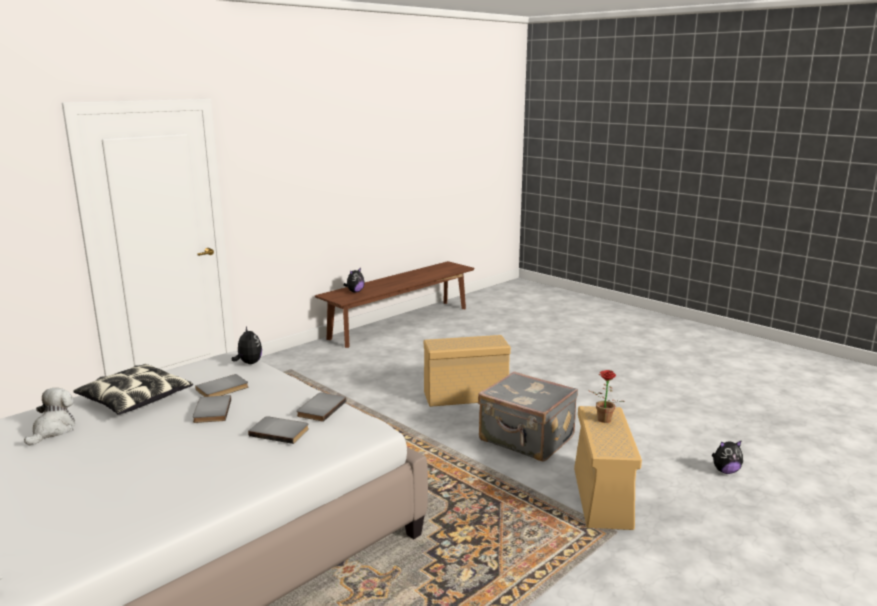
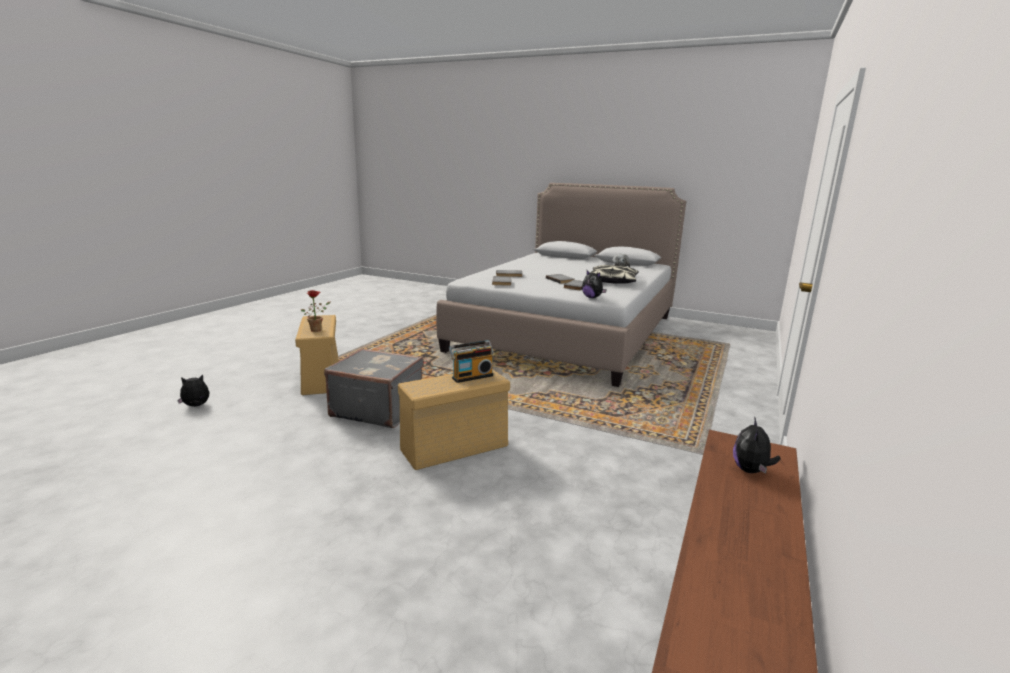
camera: 160 degrees right, 0 degrees up
none -> radio [449,340,494,383]

